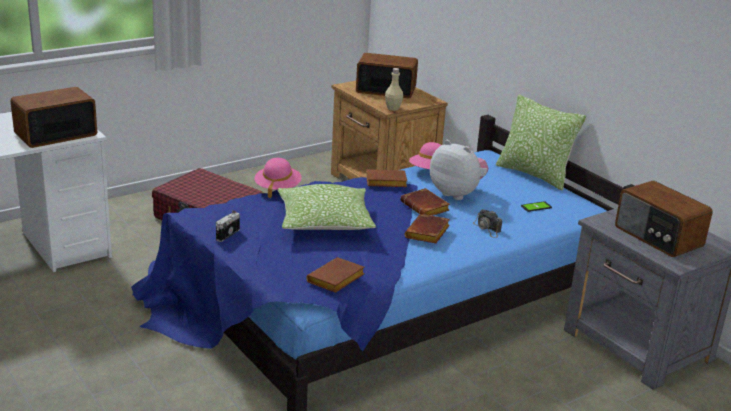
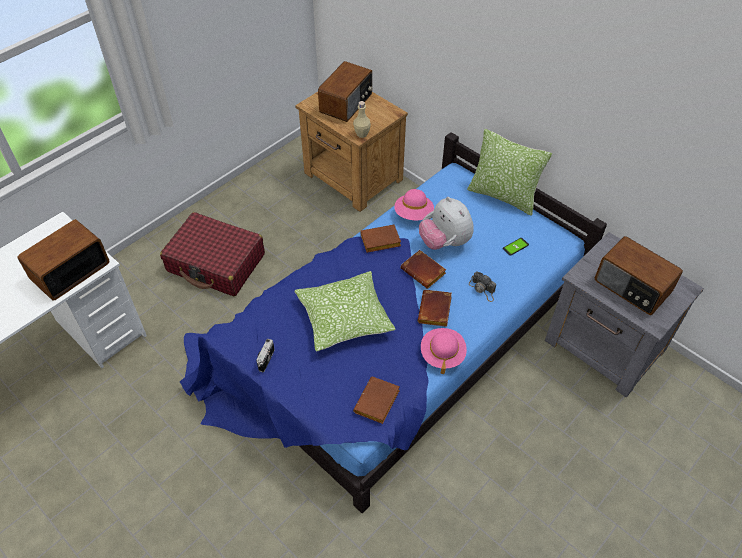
camera: 10 degrees left, 25 degrees up
pink hat [255,158,302,199] -> pink hat moved to [421,328,467,374]
radio [356,53,418,99] -> radio turned 120 degrees clockwise [318,61,372,122]
plush toy [430,140,488,200] -> plush toy turned 150 degrees counterclockwise [419,197,474,250]

